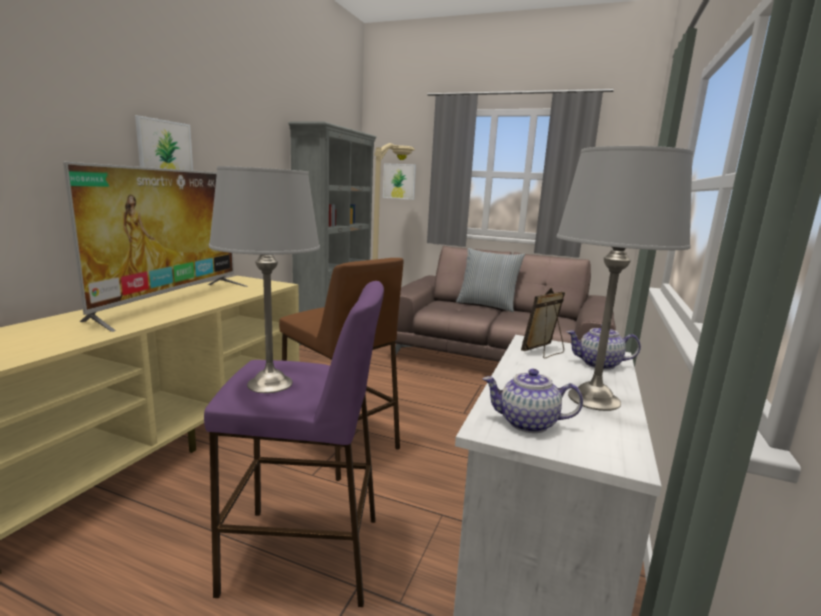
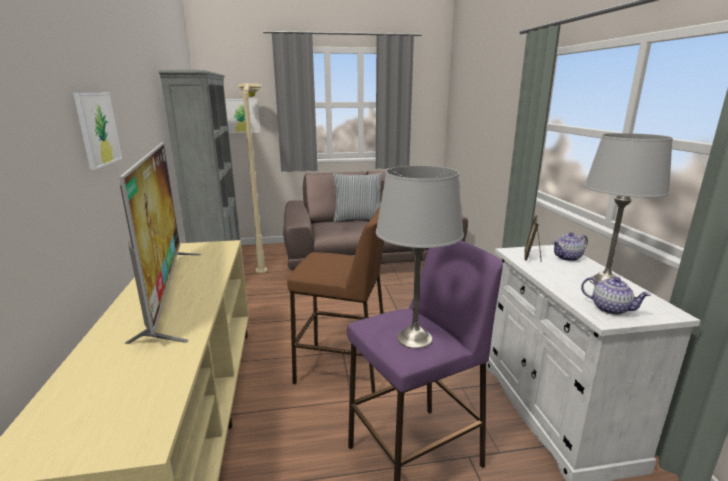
camera: 30 degrees left, 5 degrees up
teapot [483,369,583,433] -> teapot turned 120 degrees counterclockwise [581,277,651,315]

